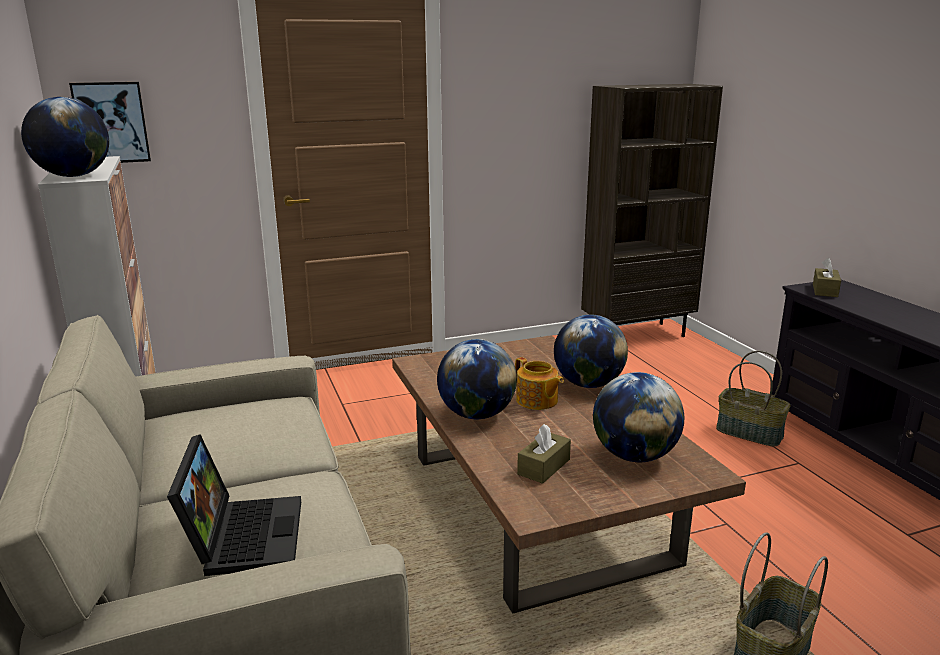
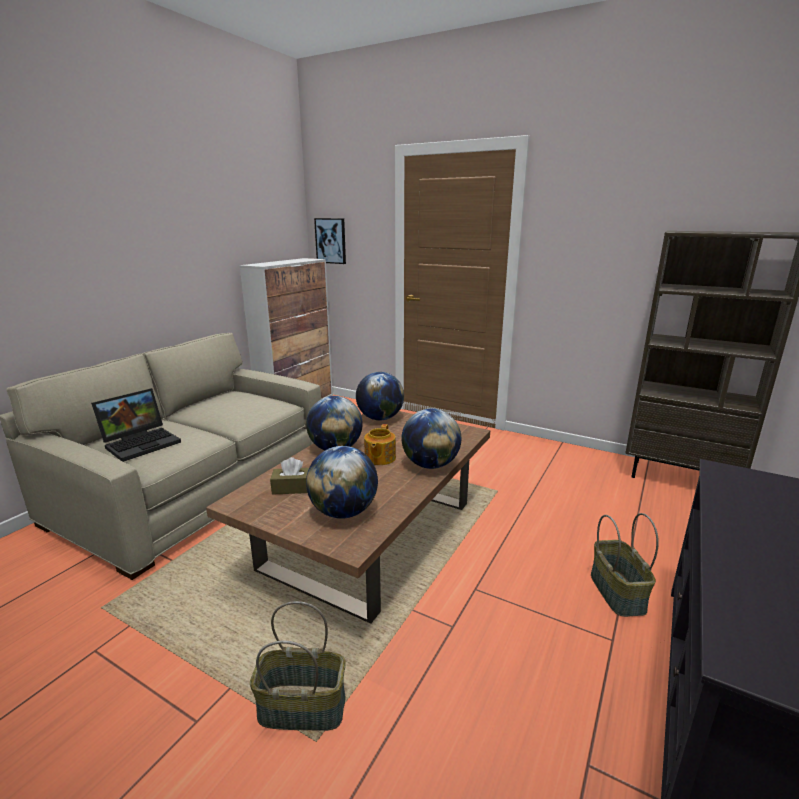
camera: 50 degrees right, 0 degrees up
globe [21,97,109,177] -> globe moved to [356,372,404,420]
brown tissue box [813,258,841,297] -> none

